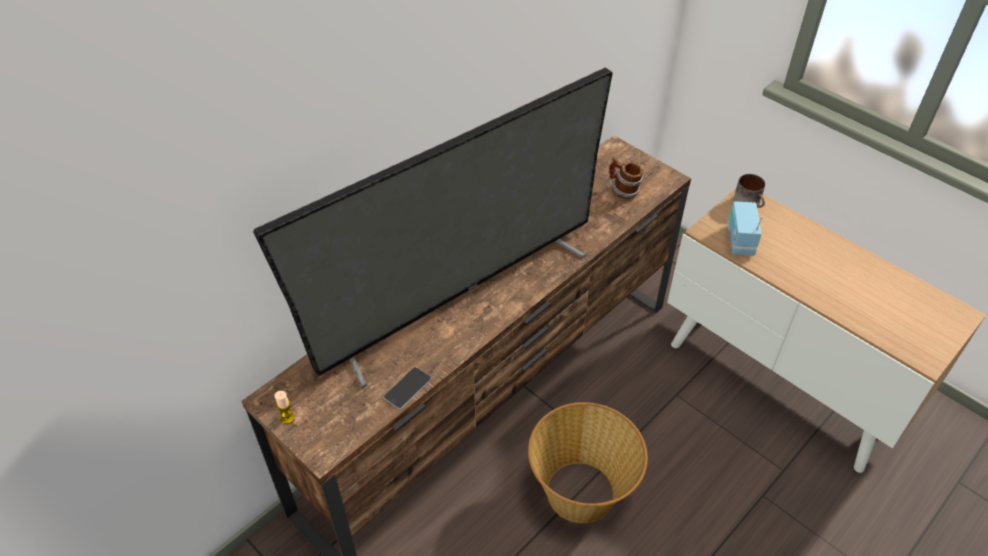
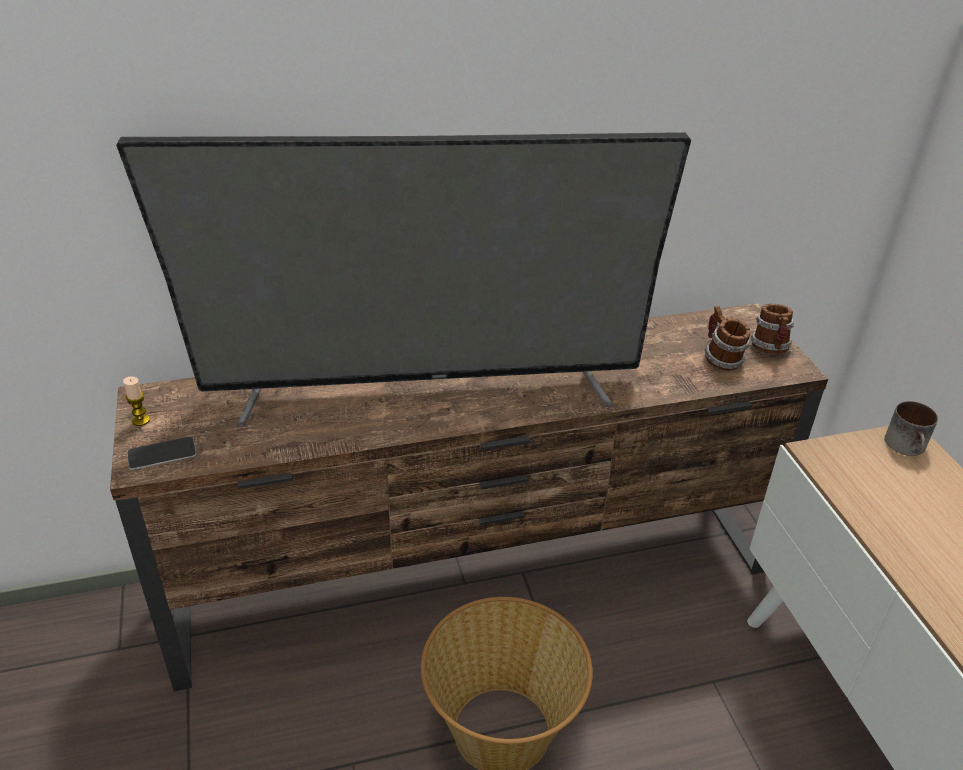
camera: 30 degrees right, 10 degrees down
phone [383,367,432,409] -> phone moved to [127,436,197,470]
radio [727,201,763,256] -> none
none -> mug [751,304,794,354]

